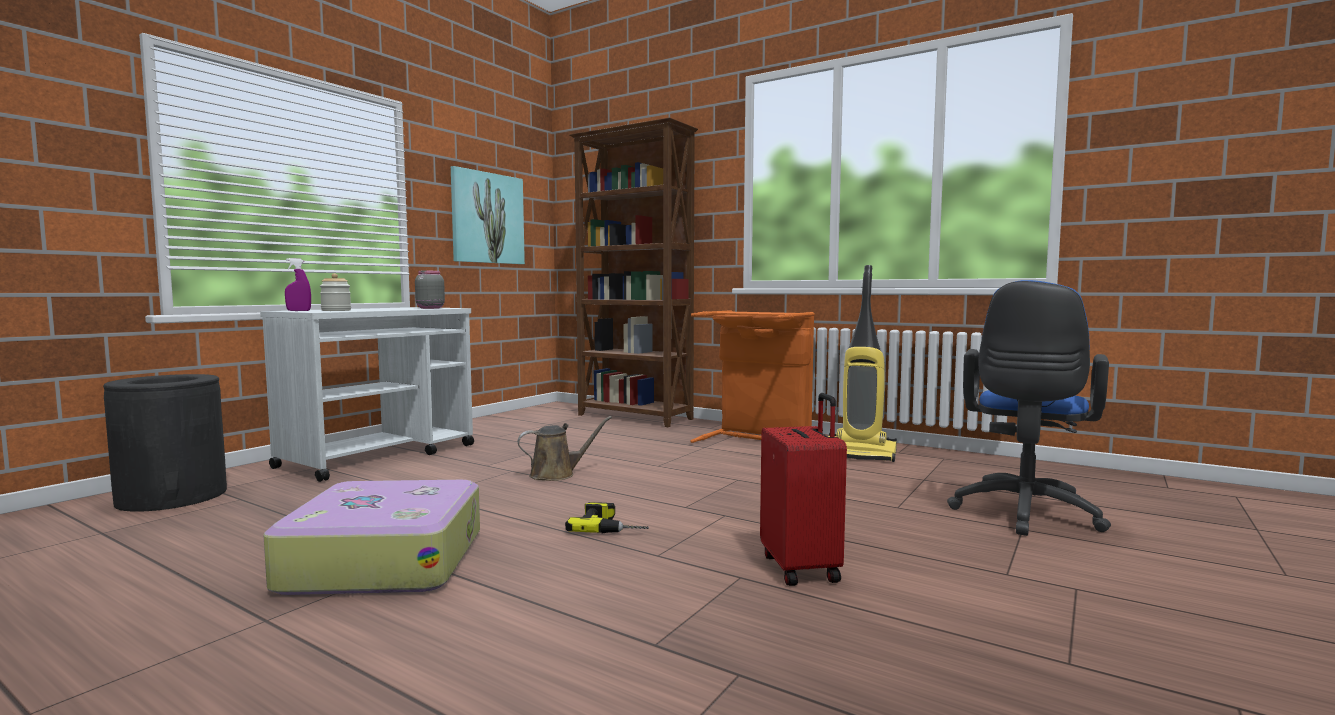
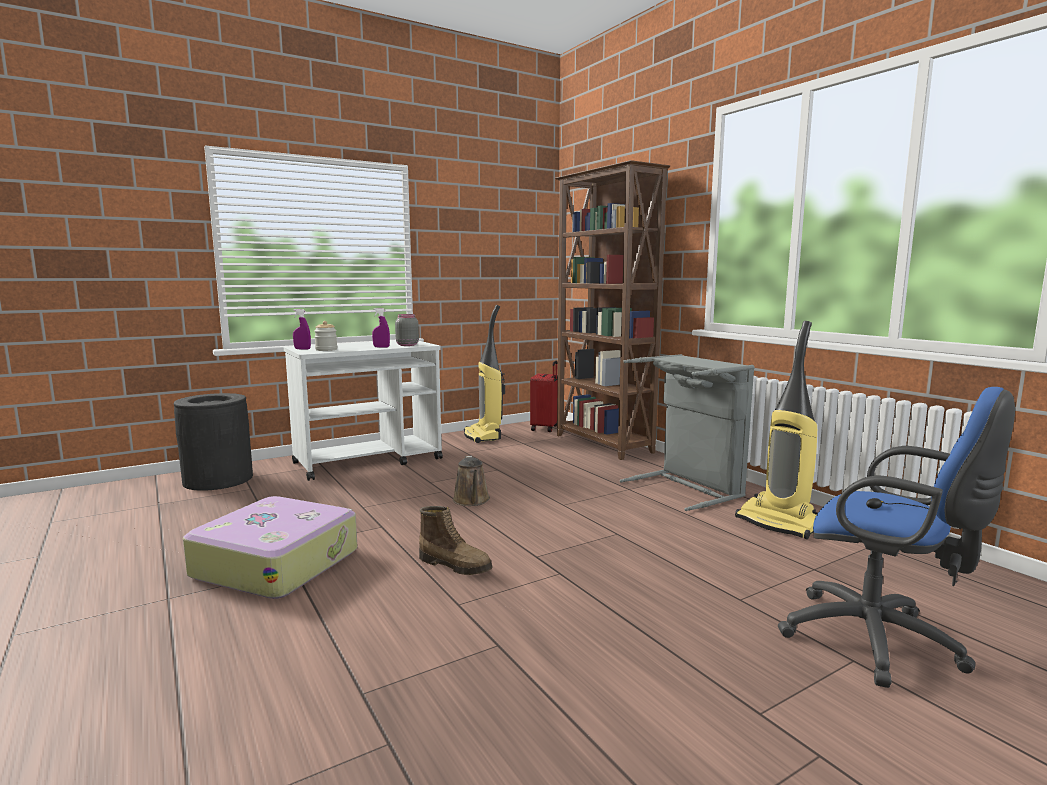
camera: 25 degrees right, 5 degrees up
picture [451,166,525,264] -> none
brown watering can [518,416,612,481] -> brown watering can turned 75 degrees clockwise [453,456,490,506]
power drill [565,502,649,533] -> boot [419,506,493,575]
orange laundry basket [690,310,815,443] -> grey laundry basket [620,354,755,511]
red suitcase [760,393,847,586] -> red suitcase moved to [530,361,558,432]
blue office chair [947,280,1111,536] -> blue office chair turned 105 degrees counterclockwise [778,387,1015,688]
none -> purple spray bottle [372,308,390,348]
none -> vacuum cleaner [464,305,505,443]

